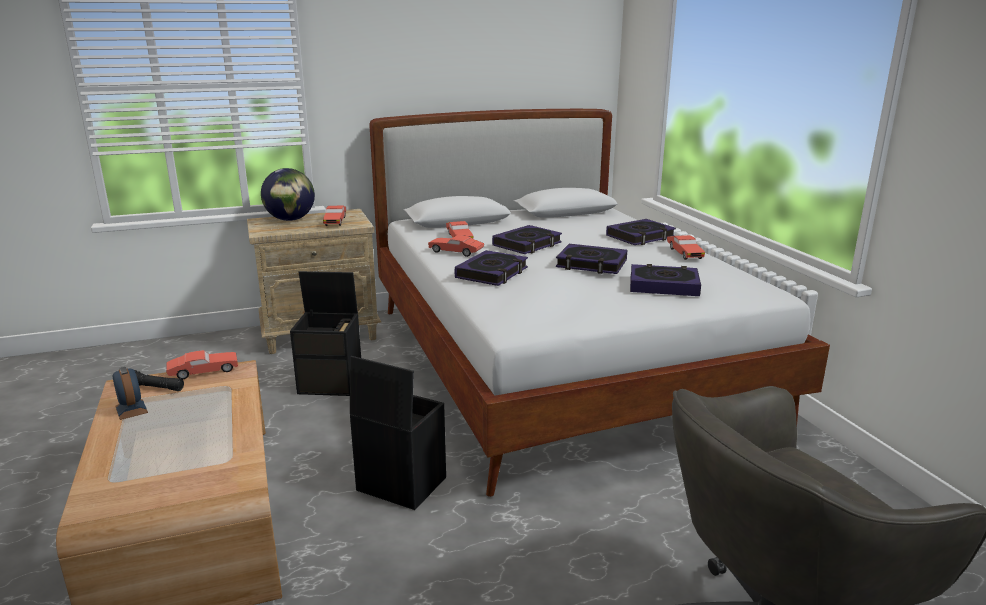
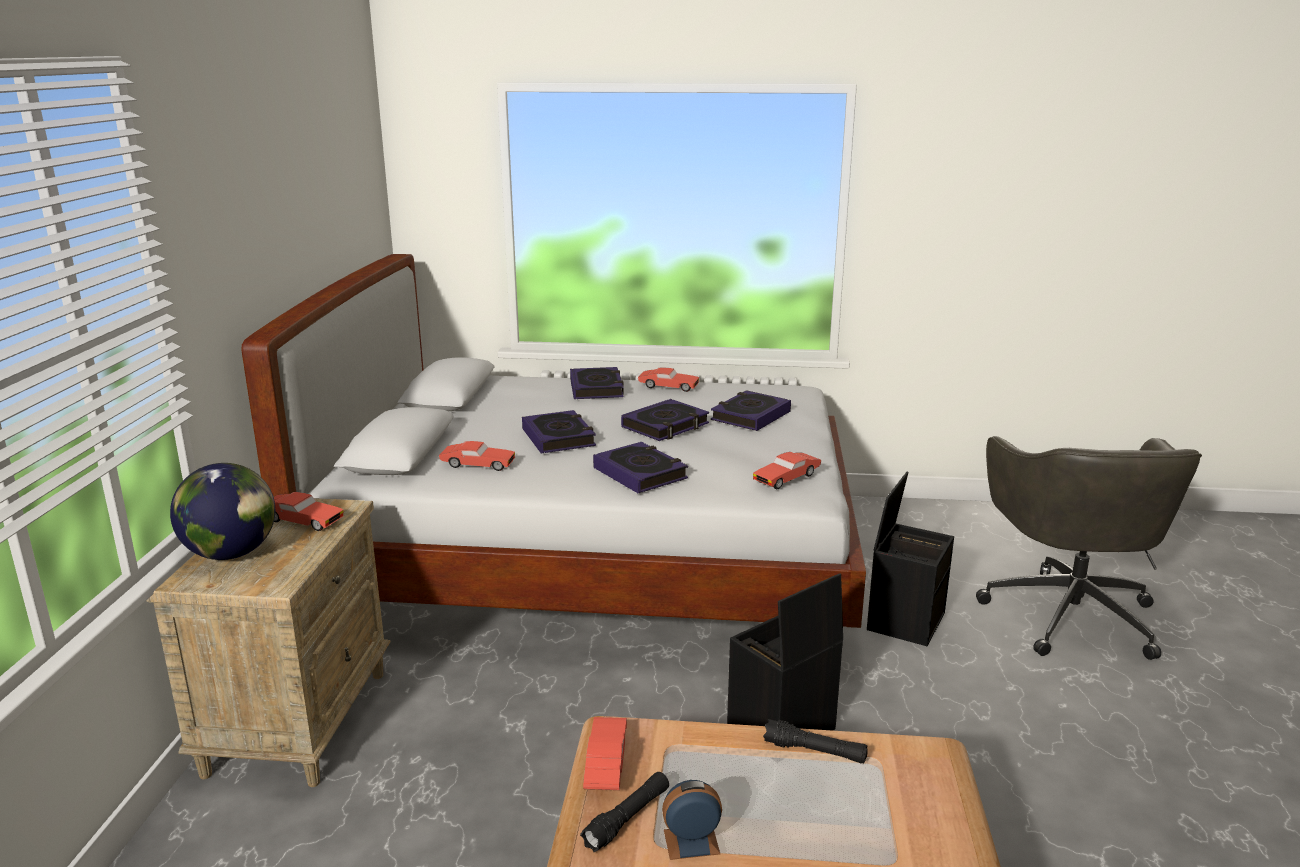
camera: 65 degrees left, 0 degrees up
black storage box [290,271,361,396] -> black storage box moved to [867,472,954,646]
red toy car [428,235,484,257] -> red toy car moved to [753,452,821,489]
none -> black flashlight [763,719,868,763]

